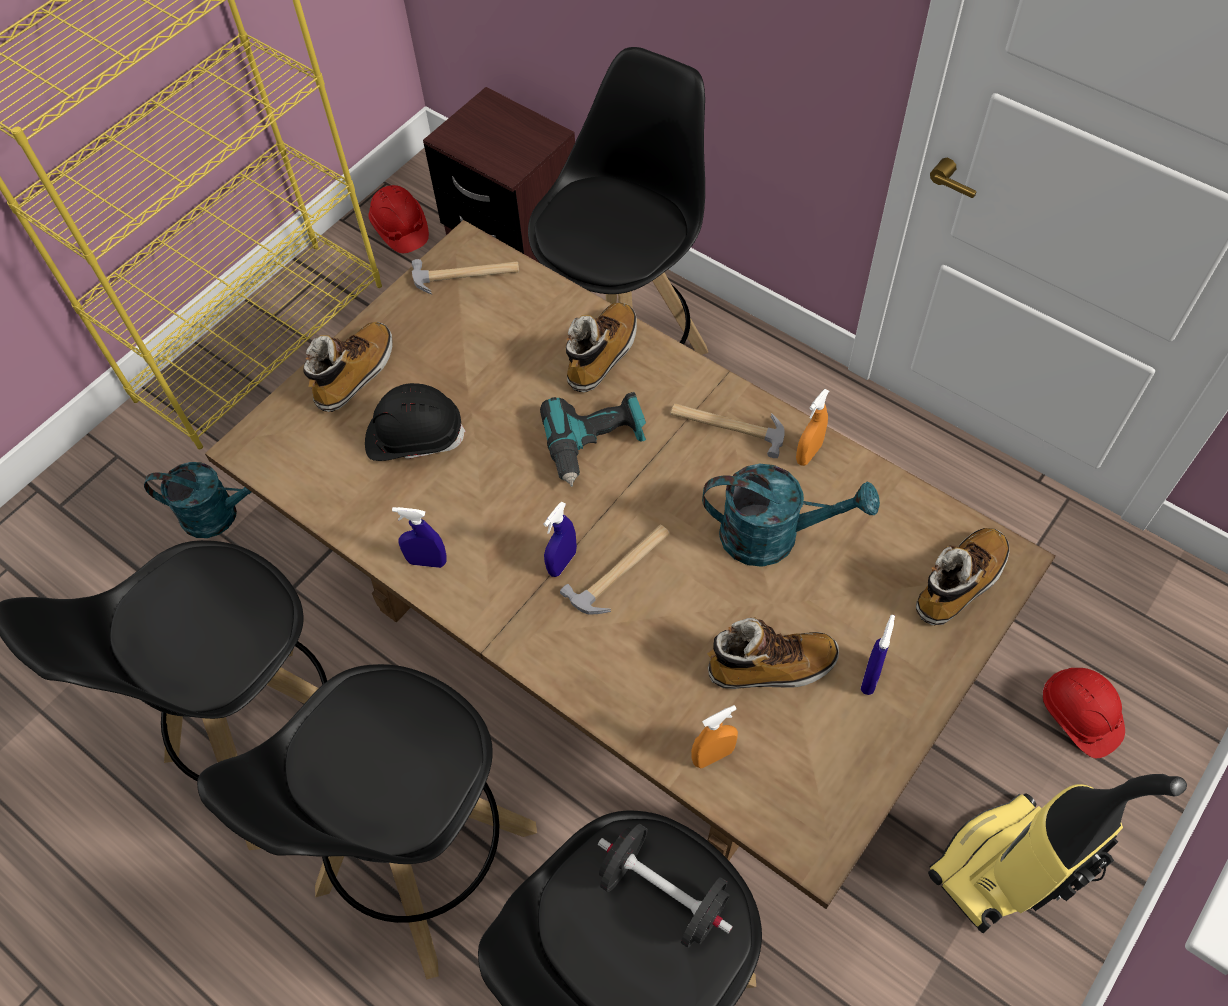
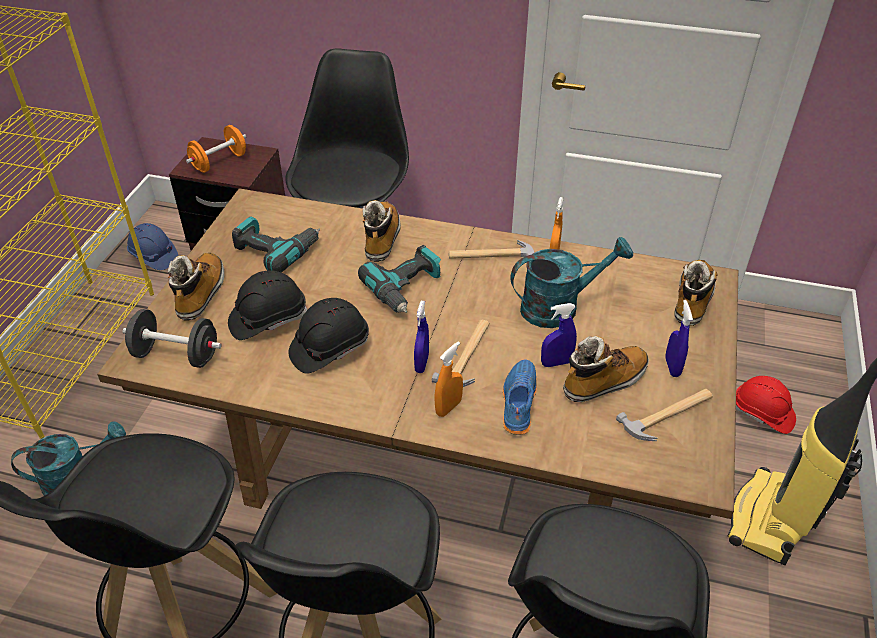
camera: 25 degrees left, 15 degrees down
red hard hat [368,185,429,253] -> blue hard hat [127,223,178,270]
blue spray bottle [392,507,446,568] -> blue spray bottle moved to [541,303,577,367]
hammer [412,259,519,294] -> hammer moved to [616,389,713,441]
black dumbbell [598,824,733,948] -> black dumbbell moved to [122,309,222,368]
orange spray bottle [691,705,738,768] -> orange spray bottle moved to [435,341,463,417]
none -> orange dumbbell [186,125,246,173]
none -> power drill [232,216,320,272]
none -> black hard hat [289,298,369,374]
none -> blue shoe [503,359,537,435]

